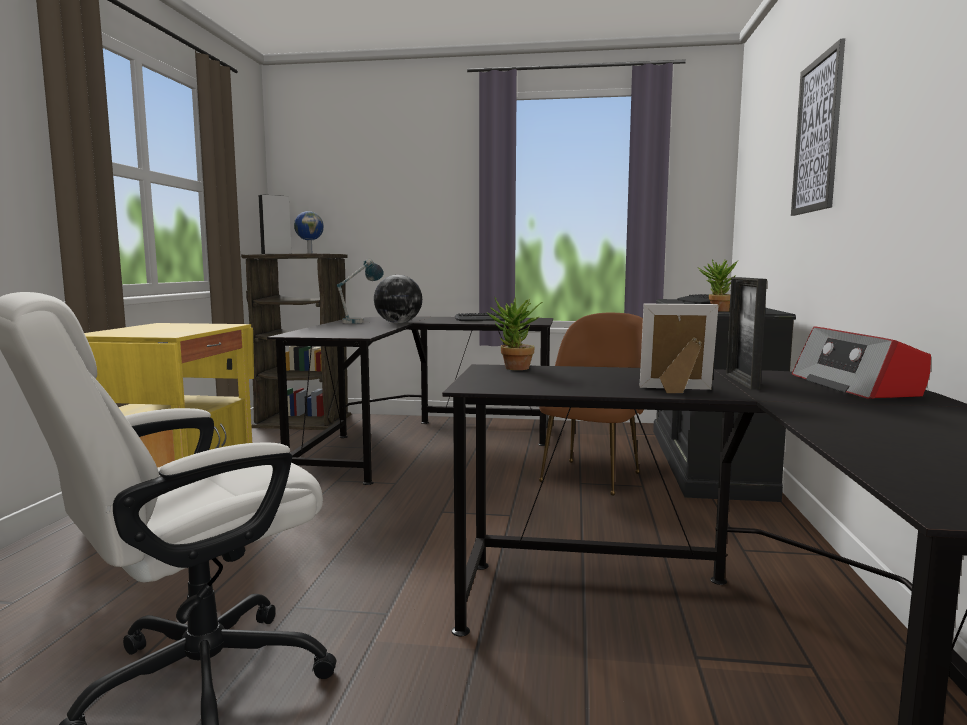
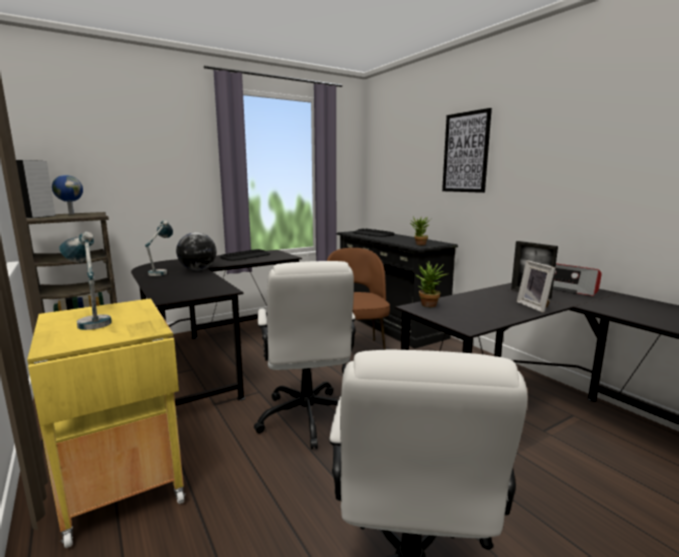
camera: 40 degrees left, 5 degrees up
picture frame [640,304,719,393] -> picture frame turned 75 degrees counterclockwise [517,260,555,313]
none -> table lamp [59,232,112,330]
none -> white office chair [254,261,356,449]

